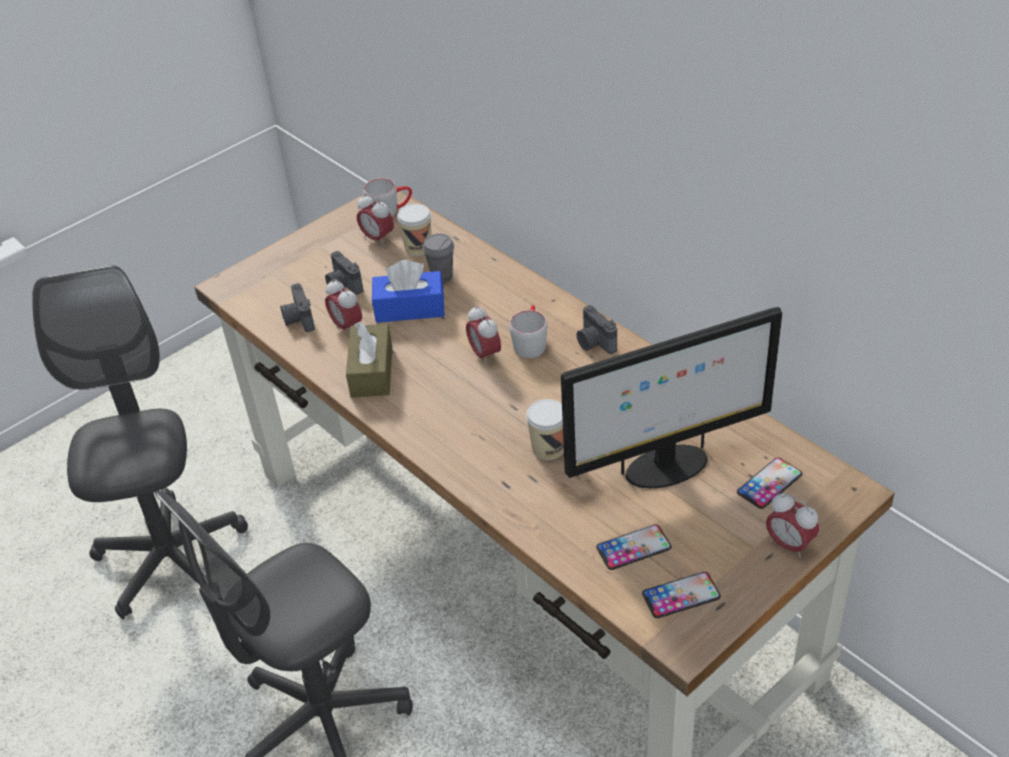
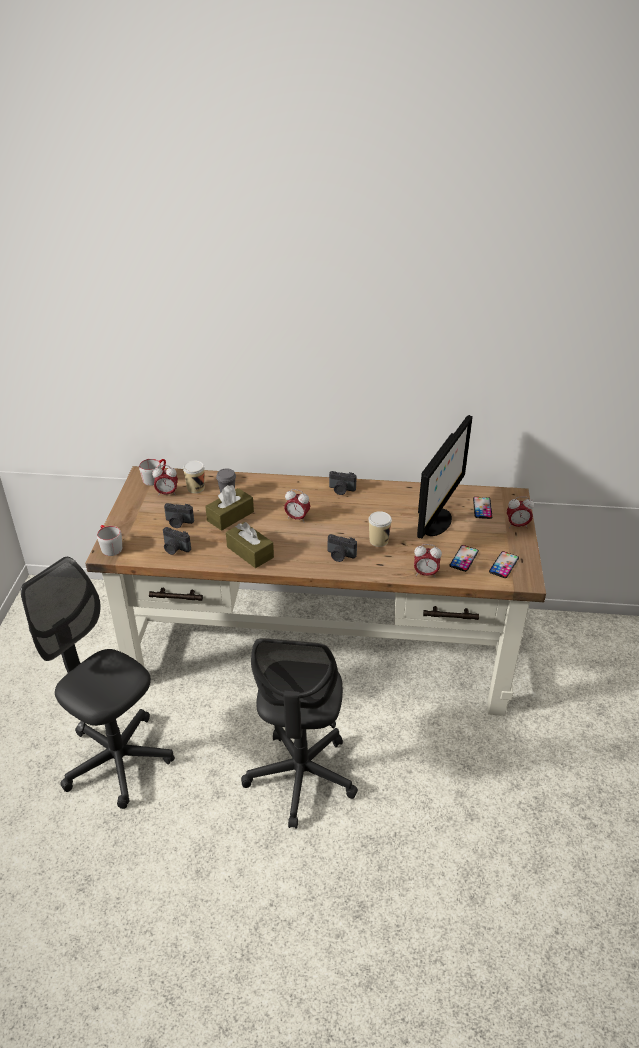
camera: 45 degrees left, 5 degrees down
alarm clock [325,279,362,336] -> alarm clock moved to [414,544,442,578]
blue tissue box [372,260,445,323] -> brown tissue box [205,485,254,531]
grey mug [509,305,548,358] -> grey mug moved to [97,525,122,556]
none -> camera [328,534,357,562]

